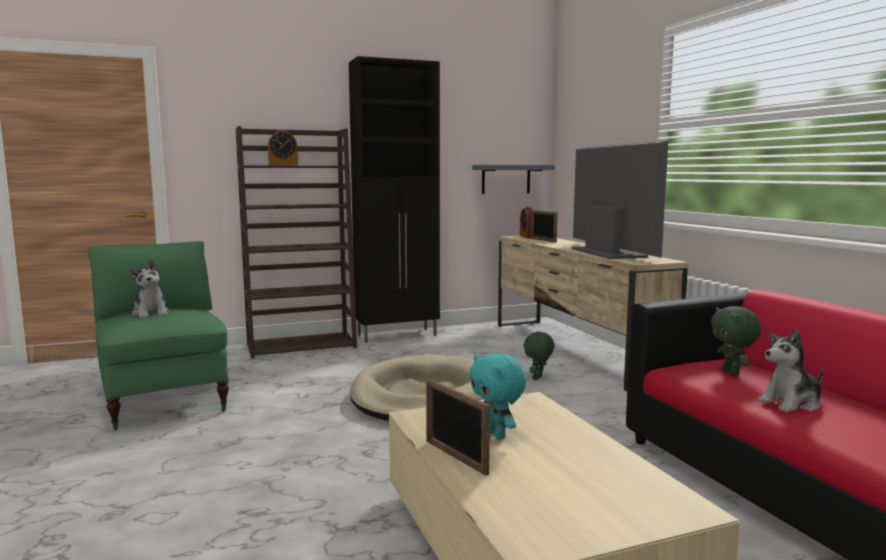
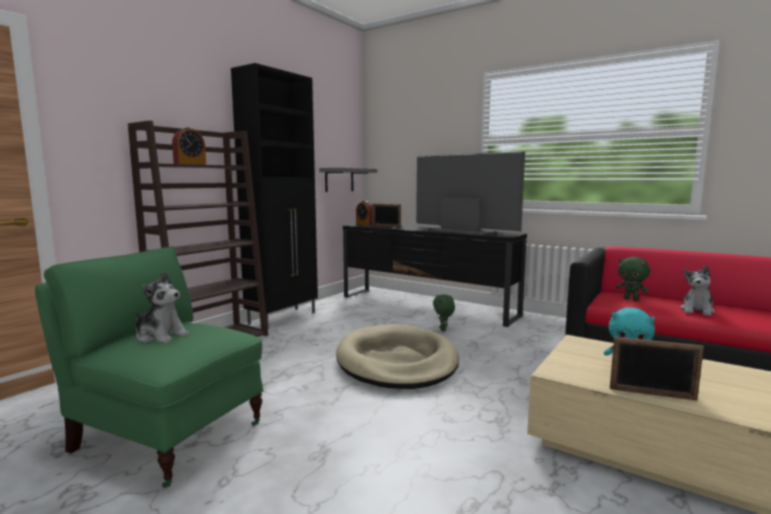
camera: 35 degrees left, 0 degrees up
beige tv stand [498,236,688,391] -> black tv stand [343,224,527,327]

